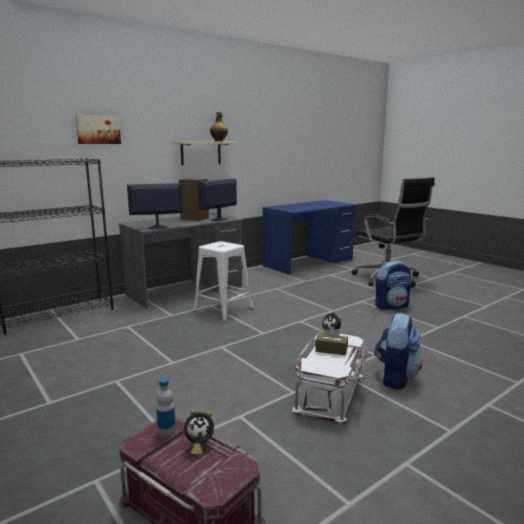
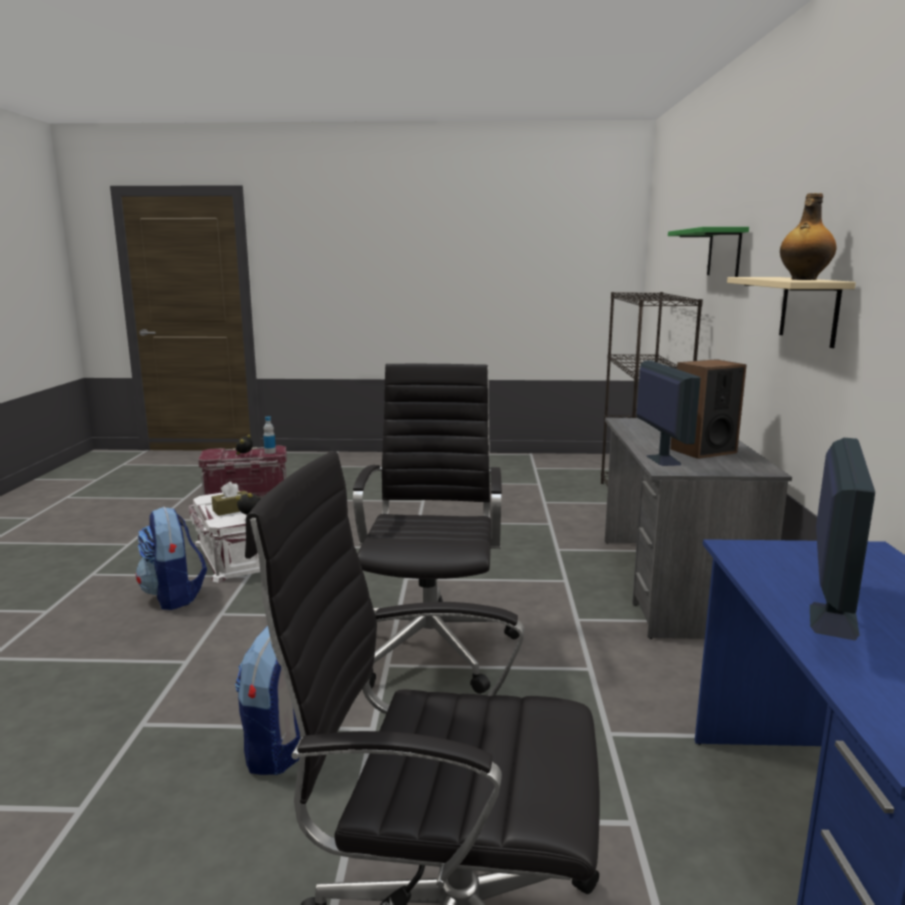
camera: 130 degrees right, 0 degrees up
picture [75,115,121,144] -> green shelf [668,227,749,277]
monitor [127,183,183,229] -> monitor moved to [810,438,875,640]
white stool [193,241,254,322] -> none
none -> black office chair [353,364,520,694]

